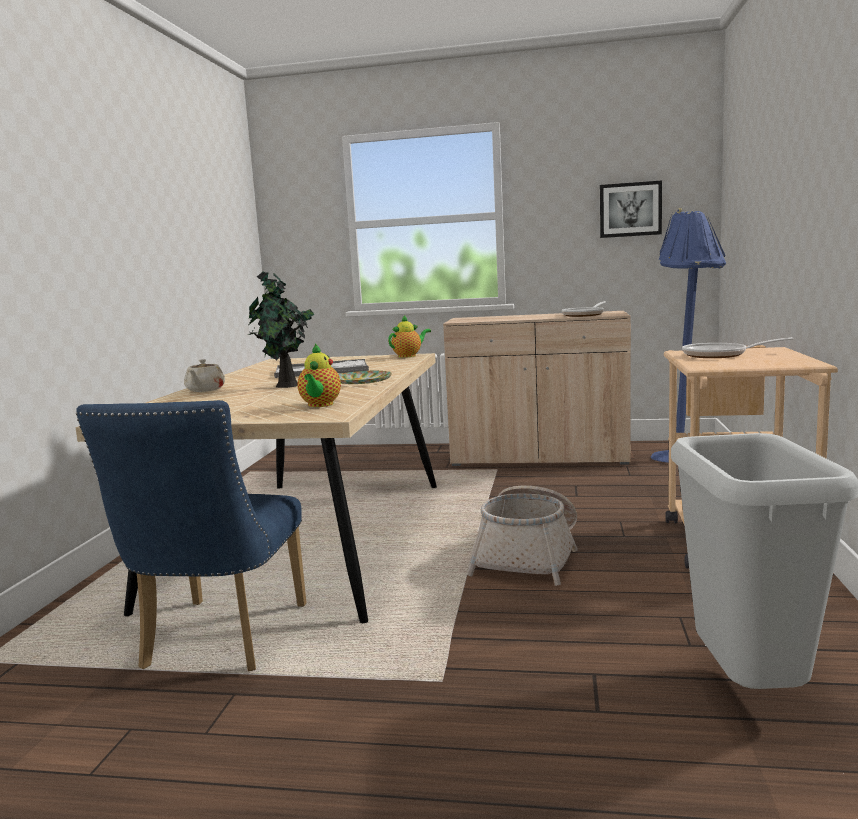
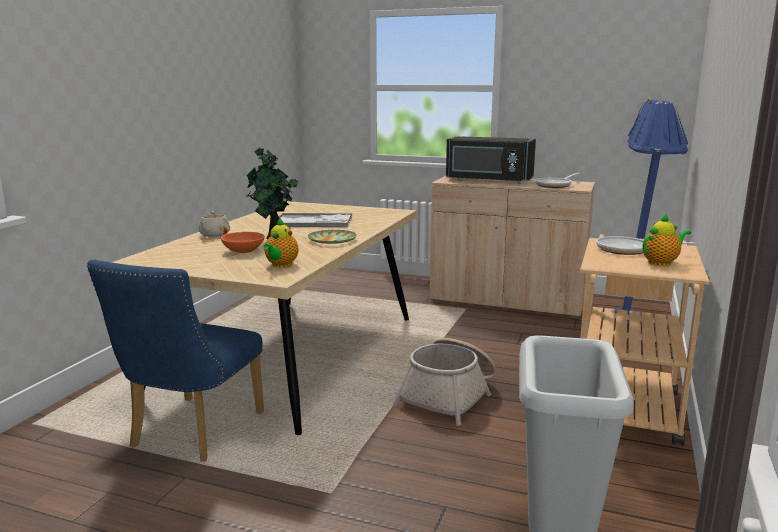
camera: 10 degrees right, 5 degrees up
teapot [388,316,431,358] -> teapot moved to [642,213,691,266]
picture [600,181,662,238] -> none
none -> orange bowl [221,232,265,253]
none -> black microwave [446,136,536,184]

